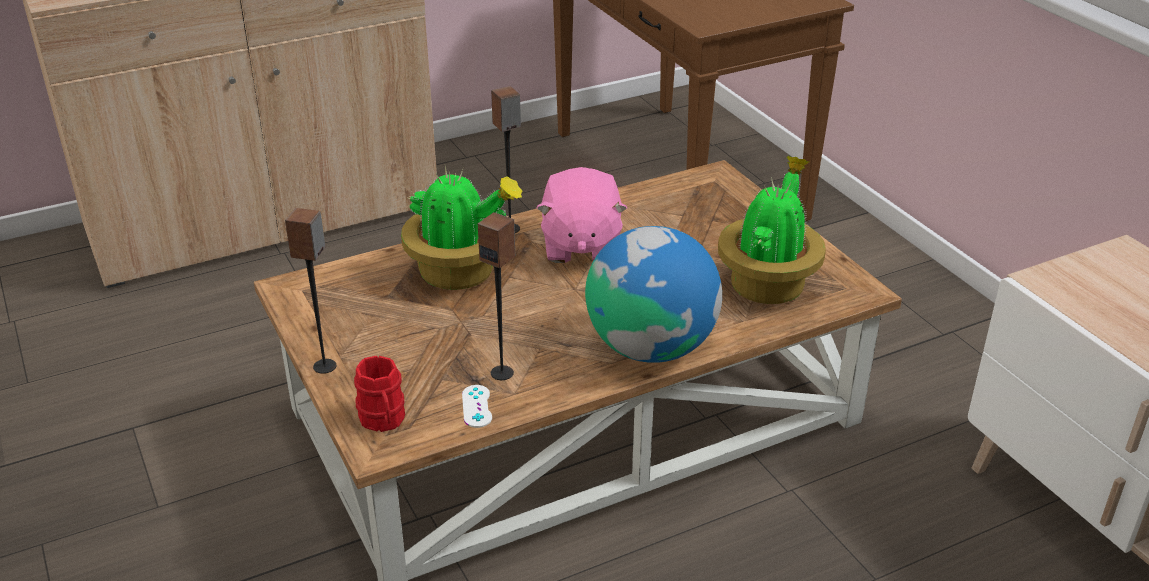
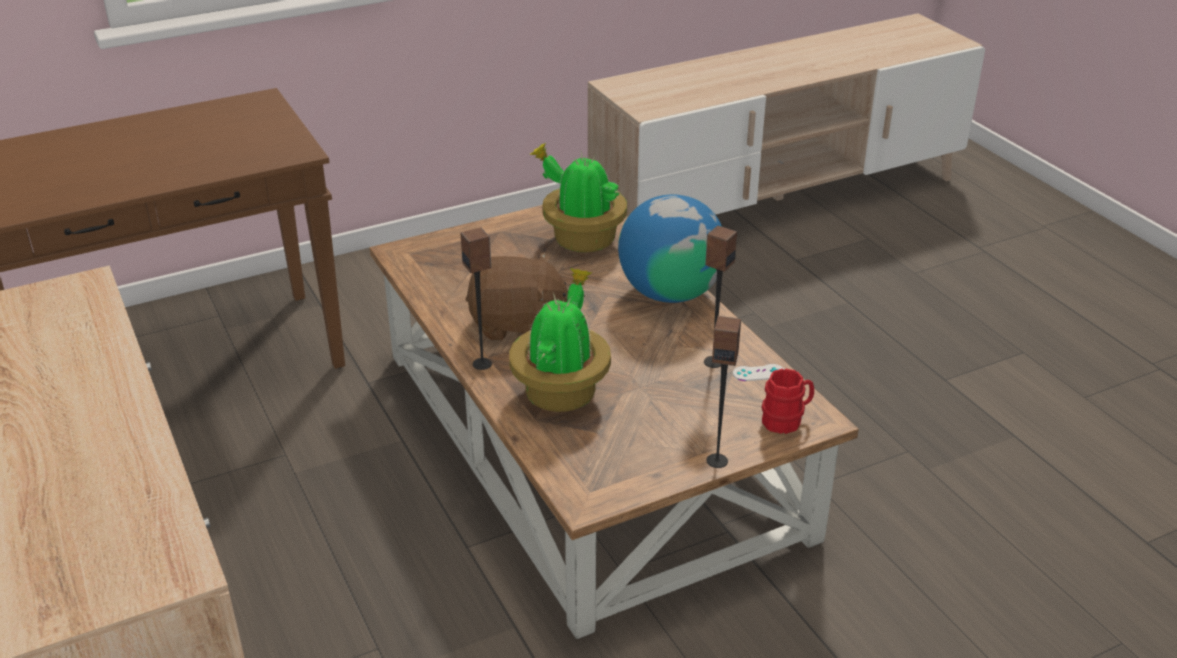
camera: 90 degrees left, 0 degrees up
pink plush toy [536,167,627,263] -> brown plush toy [465,252,568,341]

